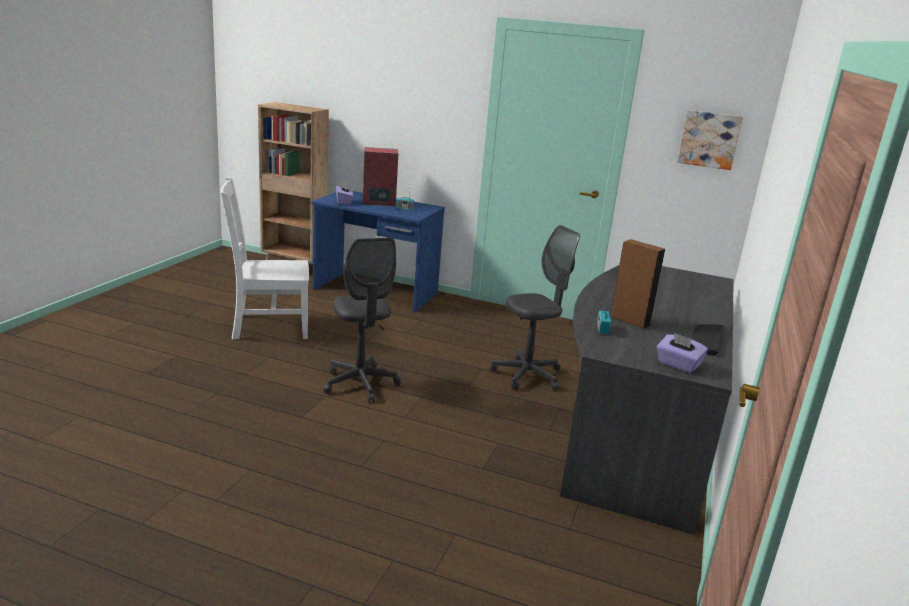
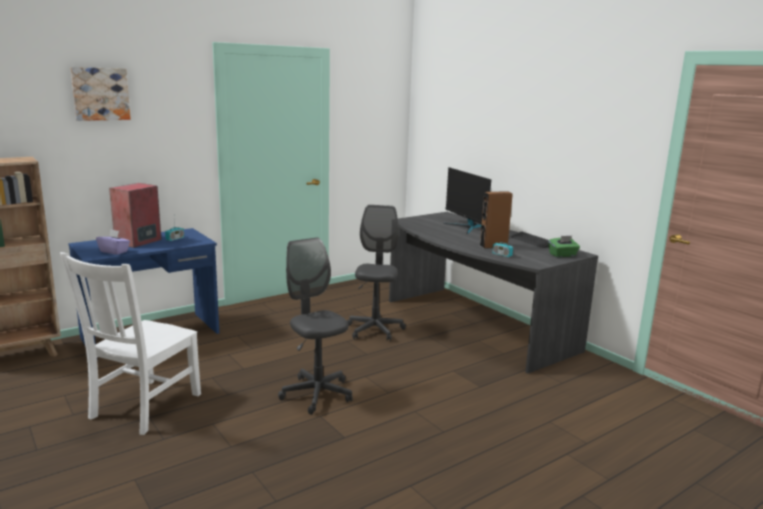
camera: 55 degrees left, 5 degrees down
grey office chair [324,238,401,403] -> grey office chair turned 135 degrees counterclockwise [278,237,353,415]
purple tissue box [656,333,708,373] -> green tissue box [548,236,580,257]
picture [677,110,743,170] -> picture moved to [70,67,131,121]
none -> monitor [443,167,491,234]

